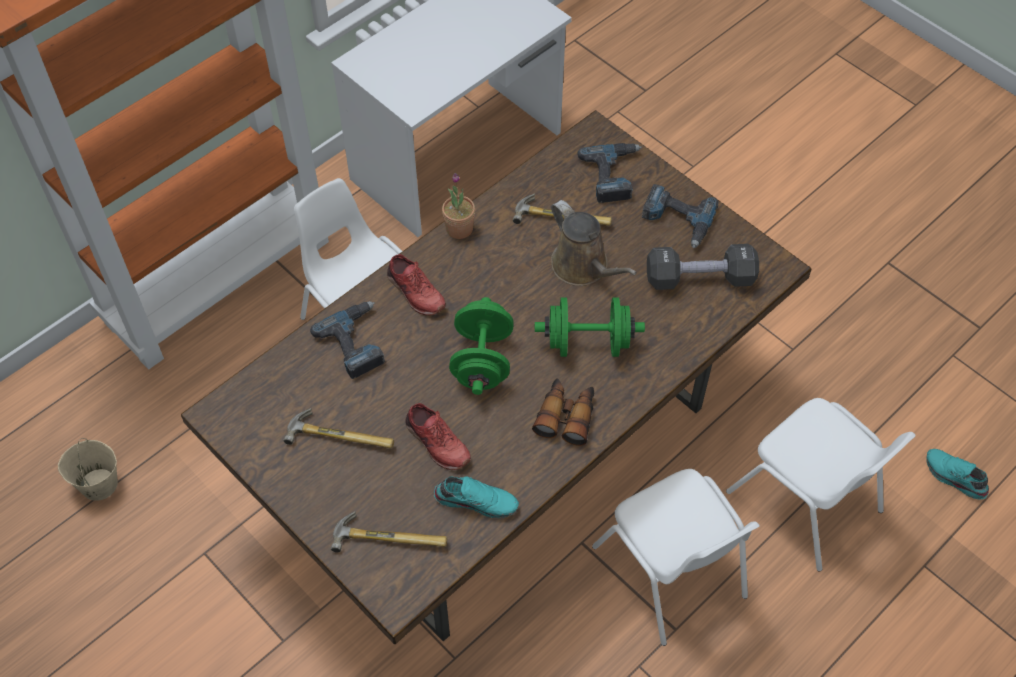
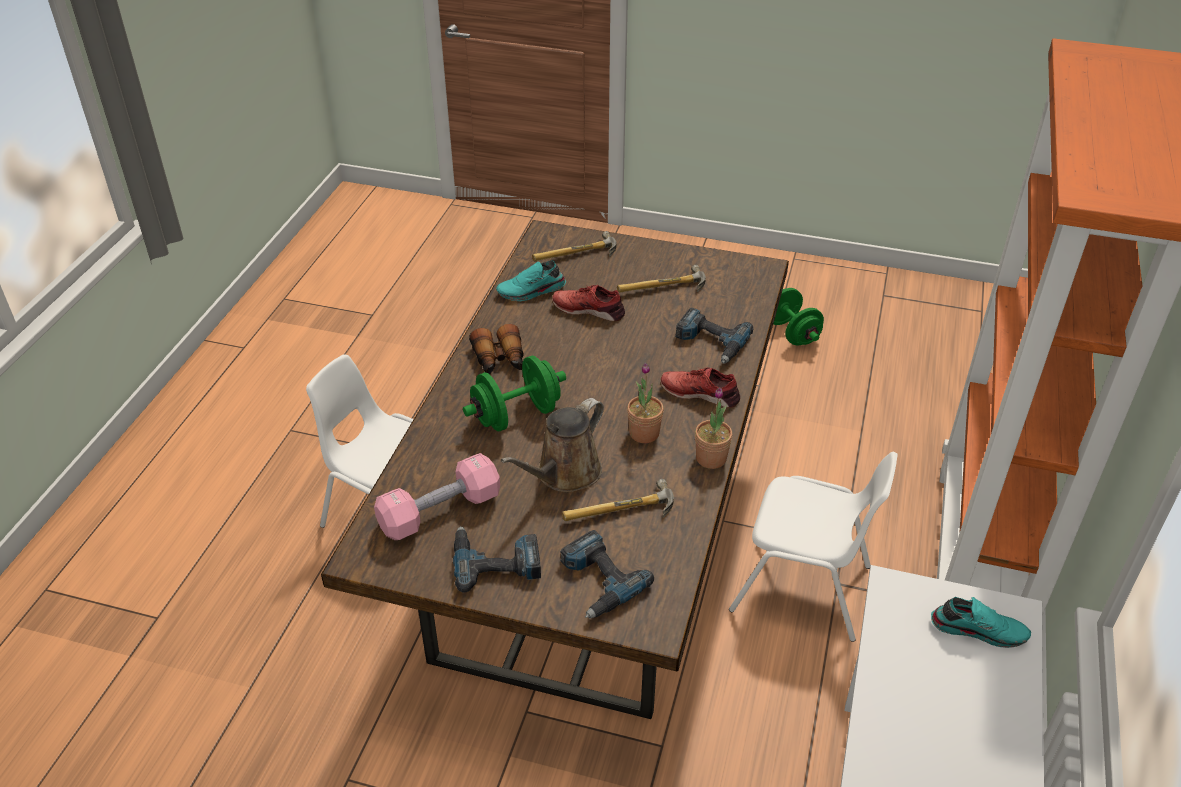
camera: 150 degrees right, 15 degrees down
beige bucket [58,438,118,501] -> none
green dumbbell [449,297,514,395] -> green dumbbell moved to [773,288,824,346]
brown watering can [551,200,637,286] -> brown watering can turned 75 degrees counterclockwise [501,398,604,492]
black dumbbell [647,244,759,290] -> pink dumbbell [374,453,500,540]
white chair [726,398,916,572] -> none
turquoise shoe [926,449,989,499] -> turquoise shoe moved to [931,597,1031,648]
none -> potted plant [627,363,664,443]

